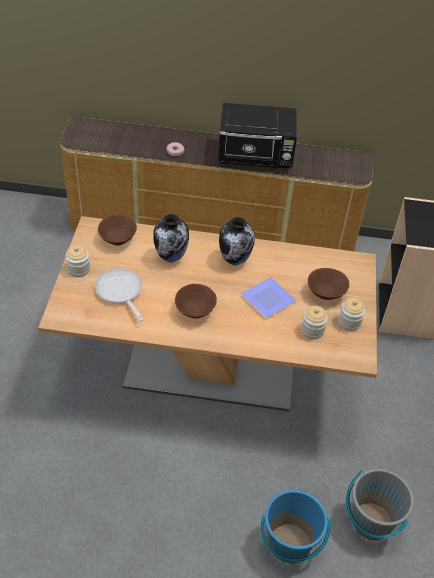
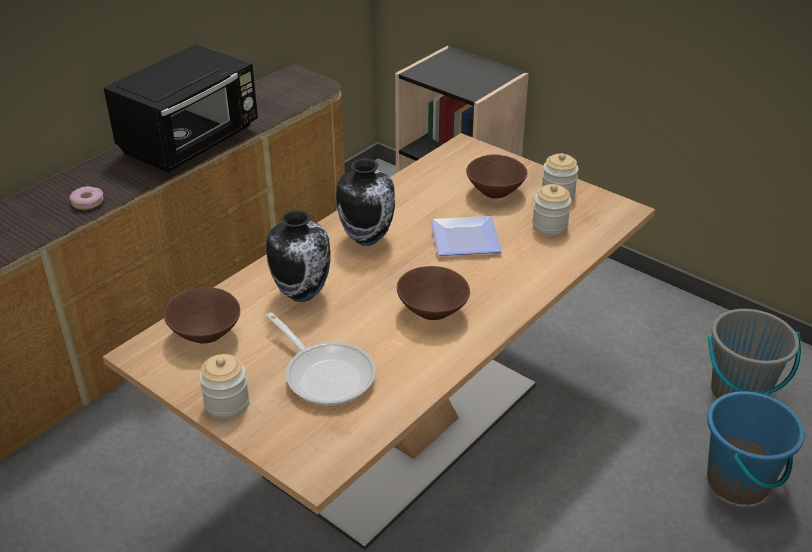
camera: 55 degrees left, 10 degrees down
frying pan [95,268,144,321] -> frying pan turned 135 degrees counterclockwise [266,312,376,406]

